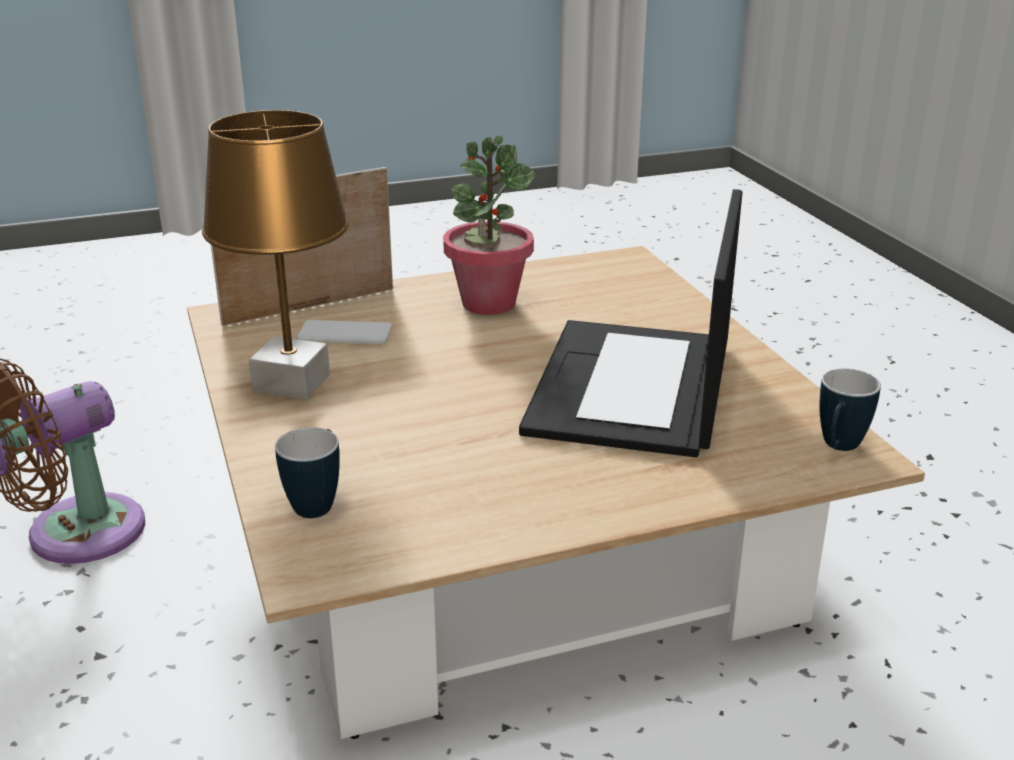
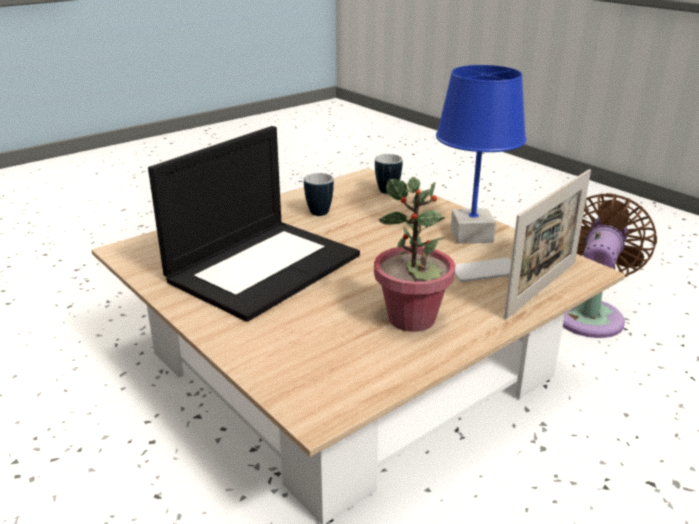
camera: 160 degrees right, 0 degrees up
brown table lamp [202,110,349,400] -> blue table lamp [436,65,526,244]
laptop [519,189,743,457] -> laptop turned 45 degrees clockwise [148,126,360,322]
mug [820,368,881,451] -> mug moved to [304,173,334,216]

